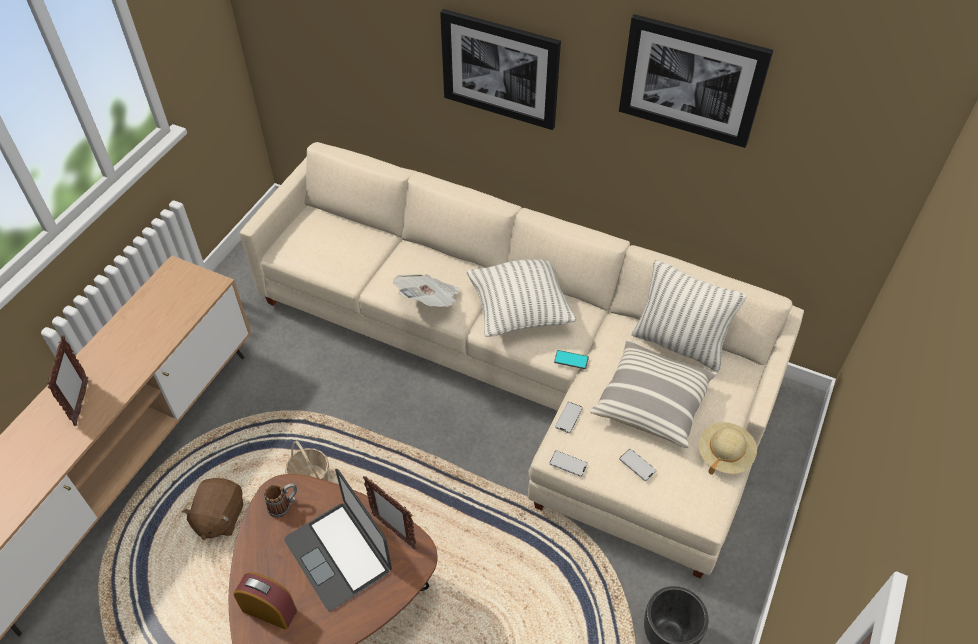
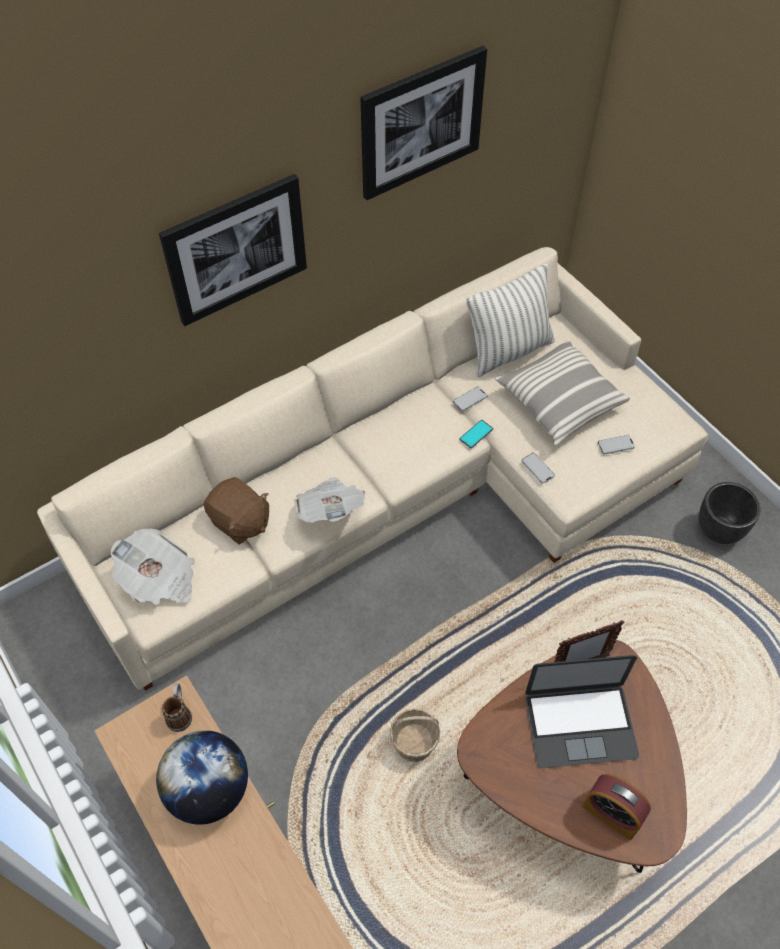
camera: 60 degrees left, 5 degrees up
picture frame [47,336,89,426] -> none
brown plush toy [182,478,243,540] -> brown plush toy moved to [204,477,269,545]
alarm clock [234,572,297,630] -> alarm clock turned 105 degrees counterclockwise [582,774,651,840]
mug [264,483,297,518] -> mug moved to [162,684,192,732]
pillow [467,259,576,337] -> none
phone [550,451,588,477] -> phone moved to [453,386,487,411]
beige hat [699,422,757,475] -> none
none -> newspaper [111,529,195,605]
none -> globe [156,730,248,825]

